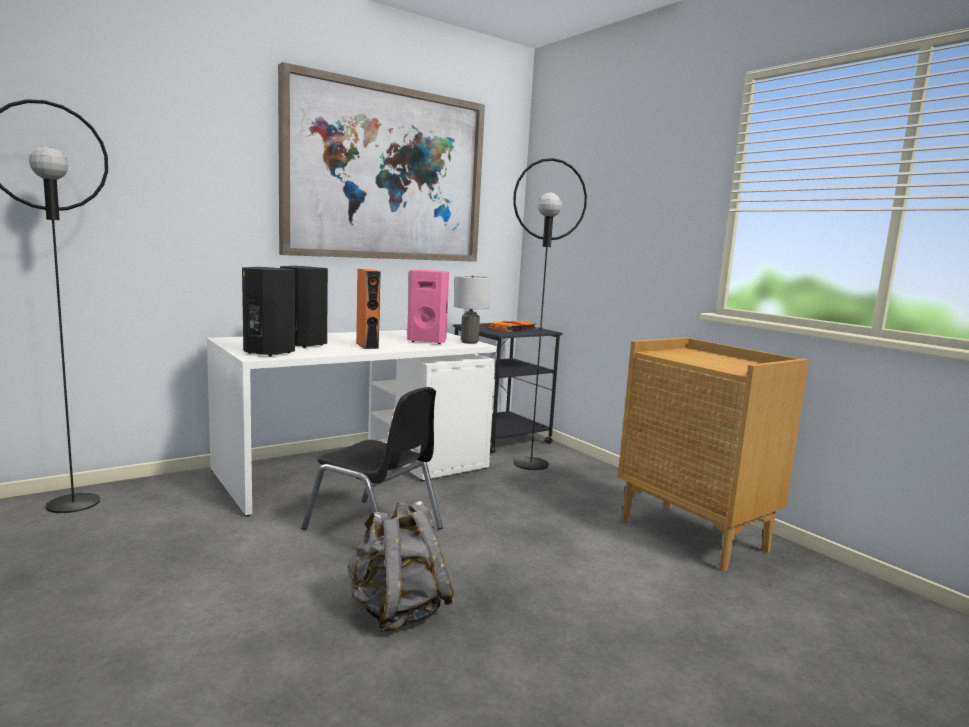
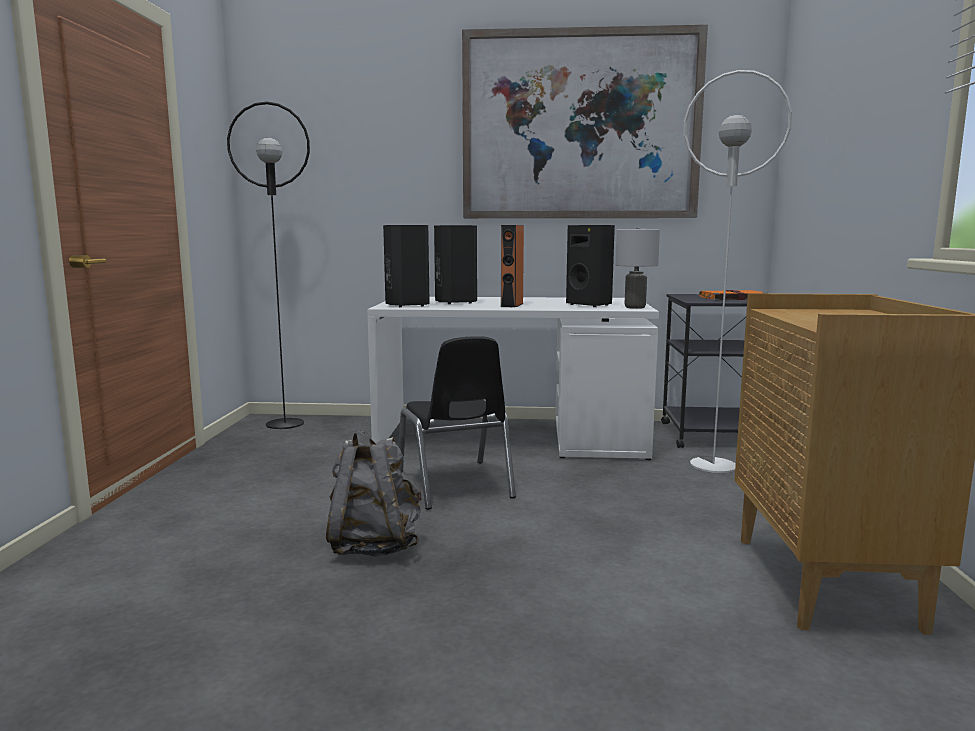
camera: 40 degrees right, 0 degrees up
pink speaker [407,270,449,344] -> black speaker [566,225,615,307]
black floor lamp [513,158,587,470] -> white floor lamp [684,70,792,473]

